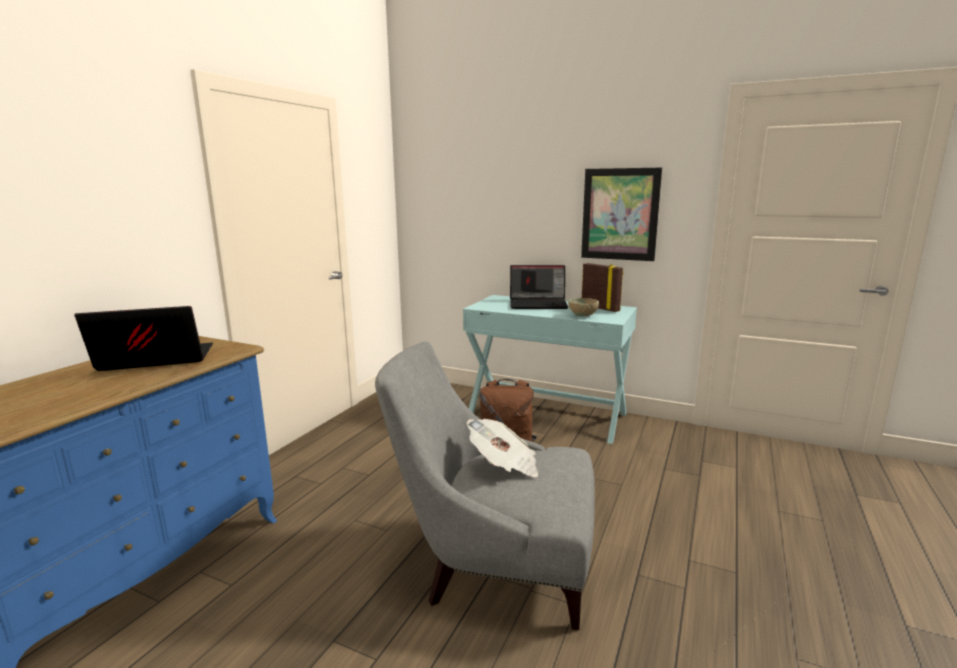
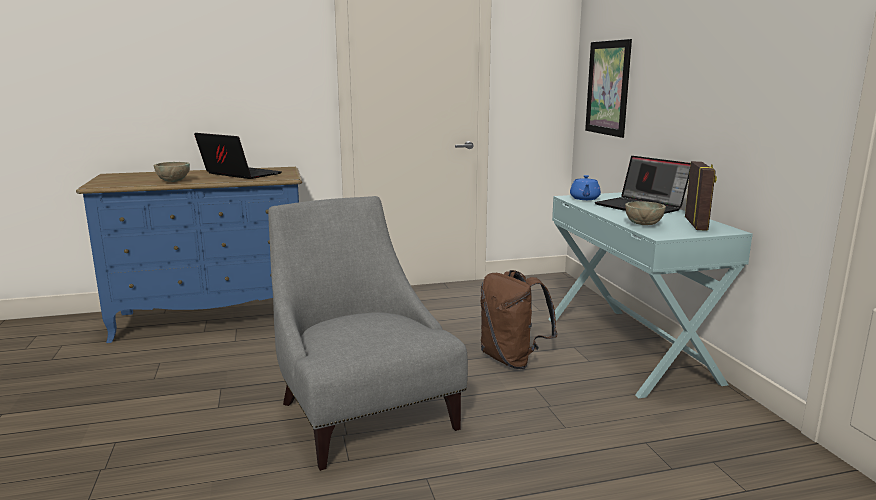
camera: 50 degrees right, 0 degrees up
newspaper [467,419,538,477] -> none
picture [581,168,662,261] -> picture moved to [585,39,632,138]
none -> beige bowl [154,162,190,182]
none -> blue teapot [570,175,601,200]

